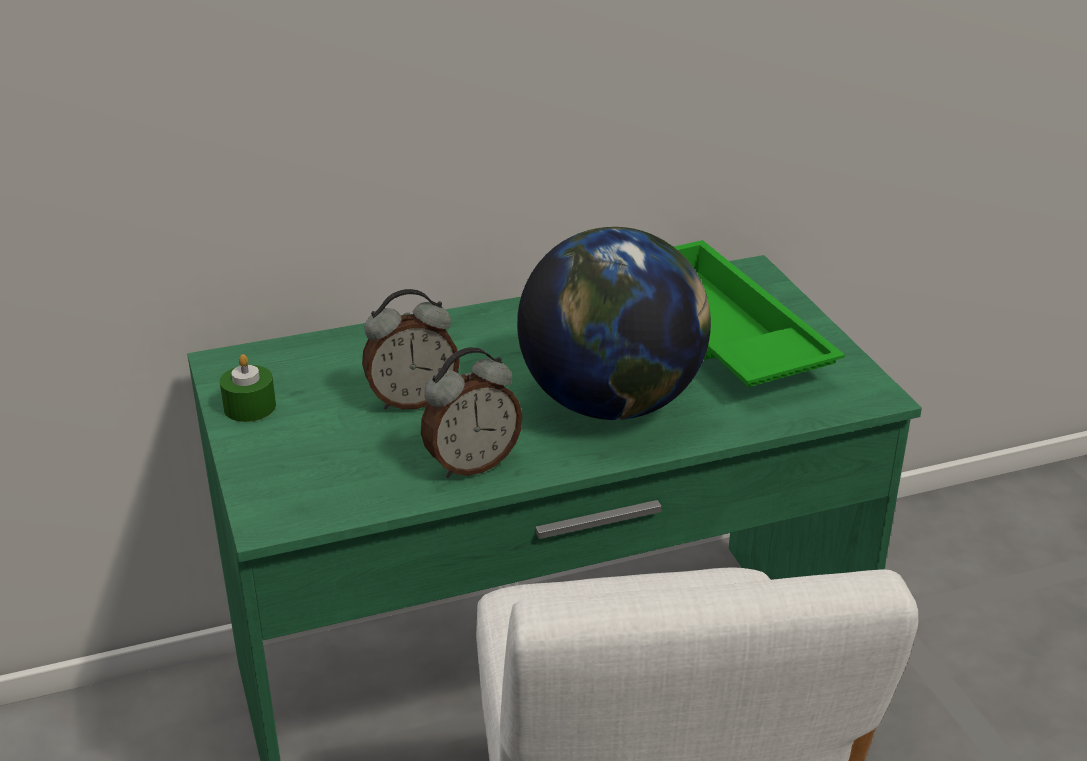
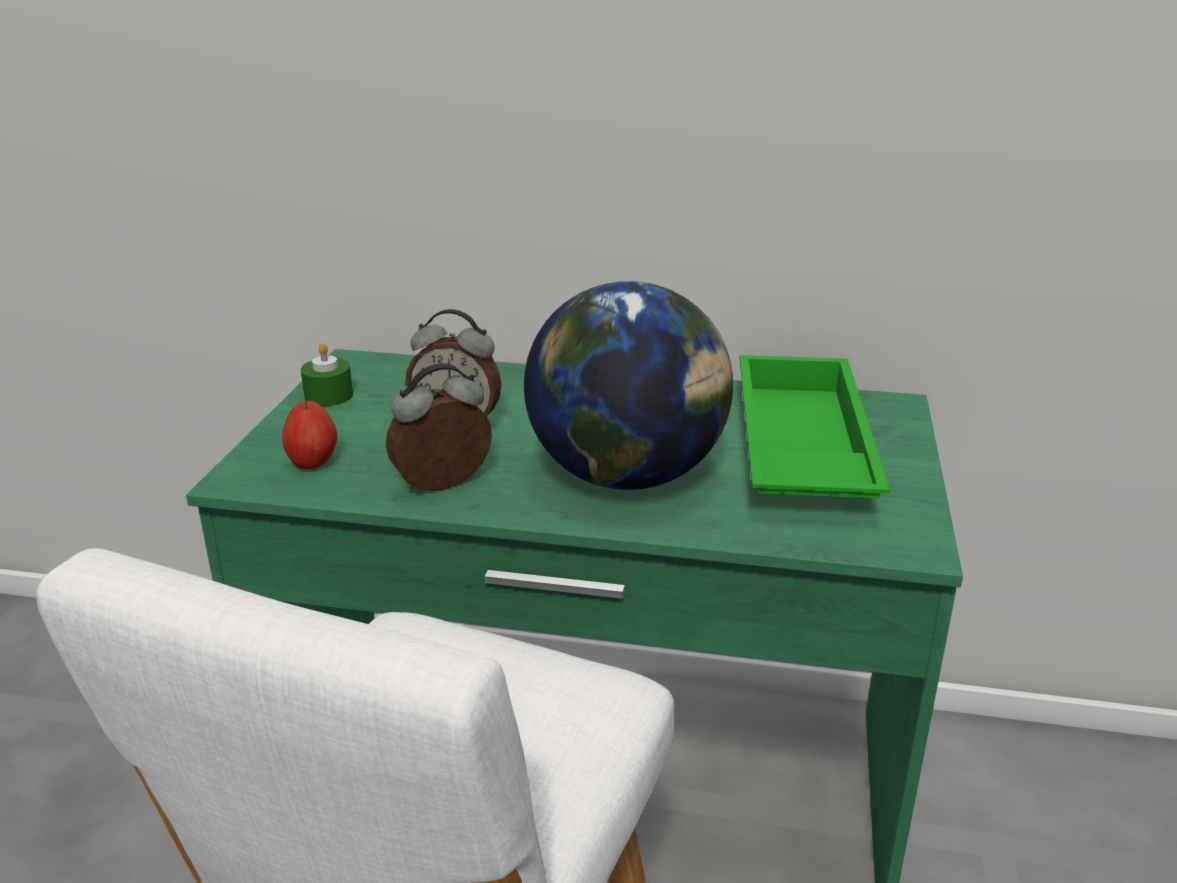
camera: 30 degrees right, 5 degrees down
alarm clock [421,347,523,478] -> alarm clock turned 150 degrees clockwise [386,363,492,492]
none -> apple [282,401,337,469]

